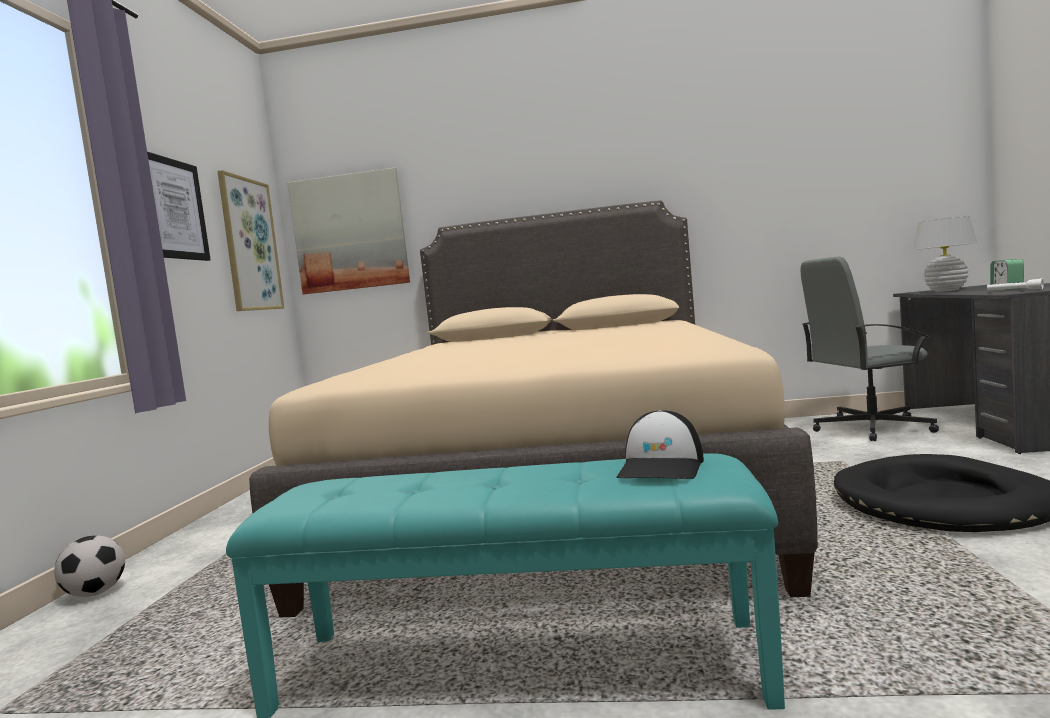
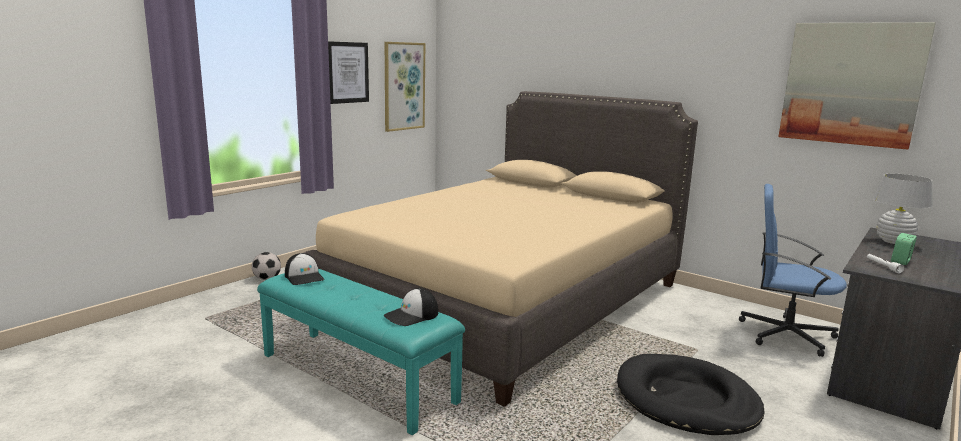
camera: 30 degrees right, 10 degrees up
picture [287,168,410,294] -> picture moved to [778,22,936,150]
grey office chair [800,257,939,441] -> blue office chair [739,184,847,357]
none -> cap [285,253,325,285]

